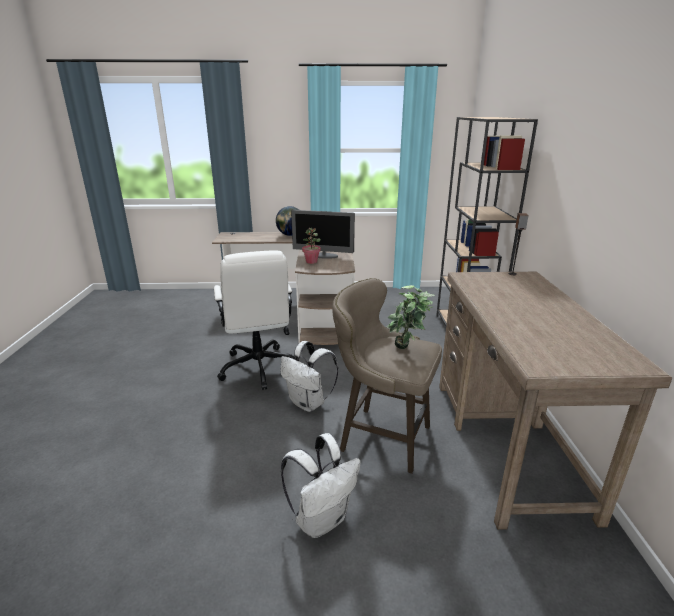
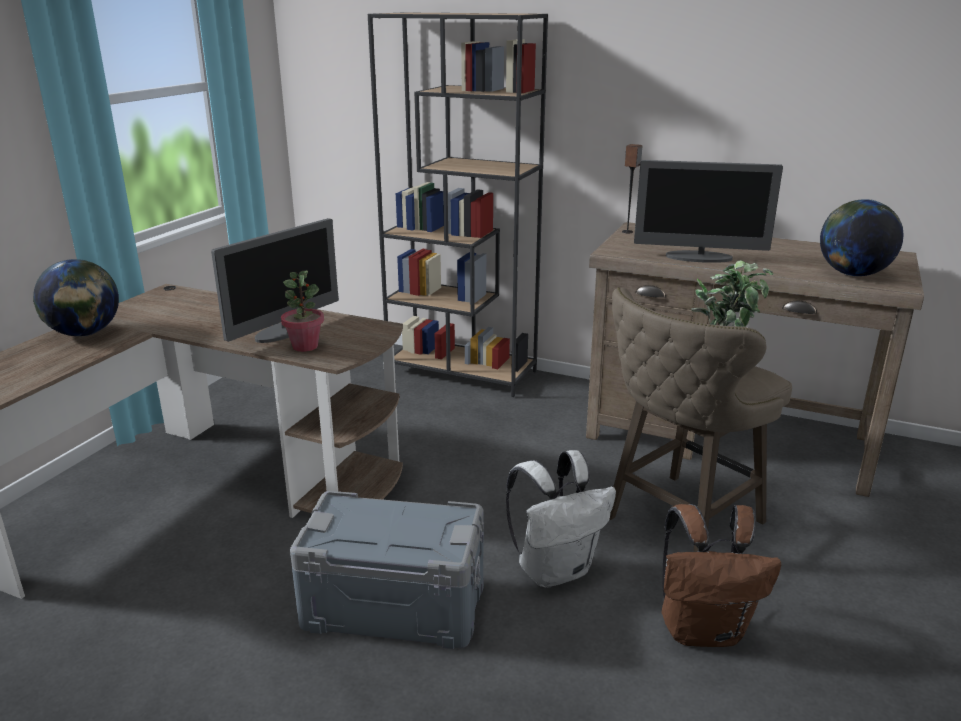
camera: 65 degrees left, 0 degrees up
white office chair [214,251,295,390] -> grey storage box [290,491,484,649]
white backpack [281,433,361,538] -> none
none -> monitor [634,160,783,263]
none -> brown backpack [662,504,781,647]
none -> globe [820,199,904,276]

